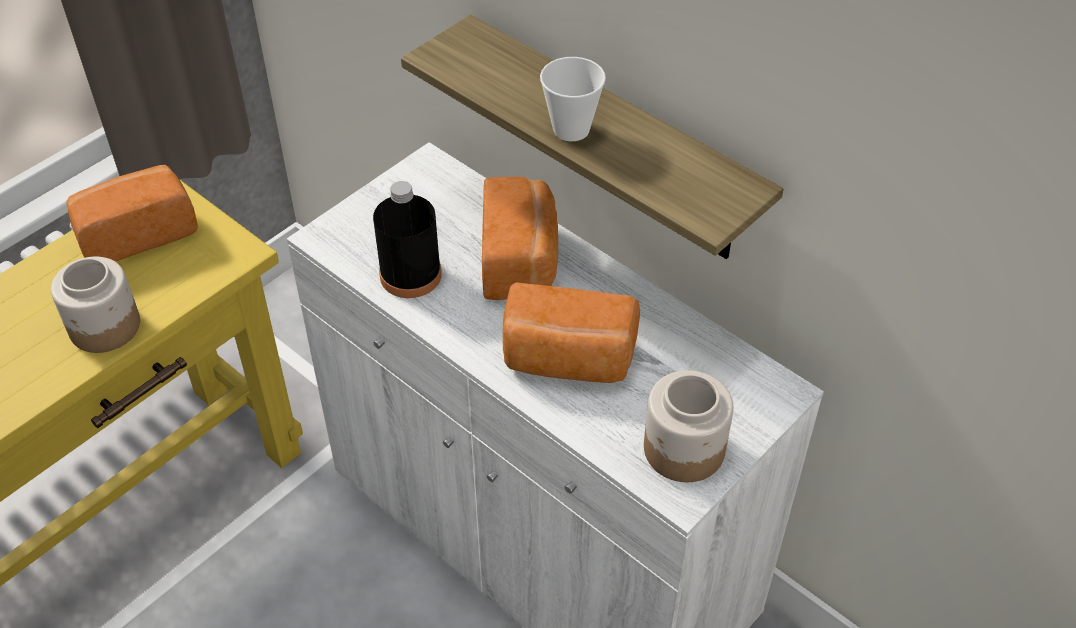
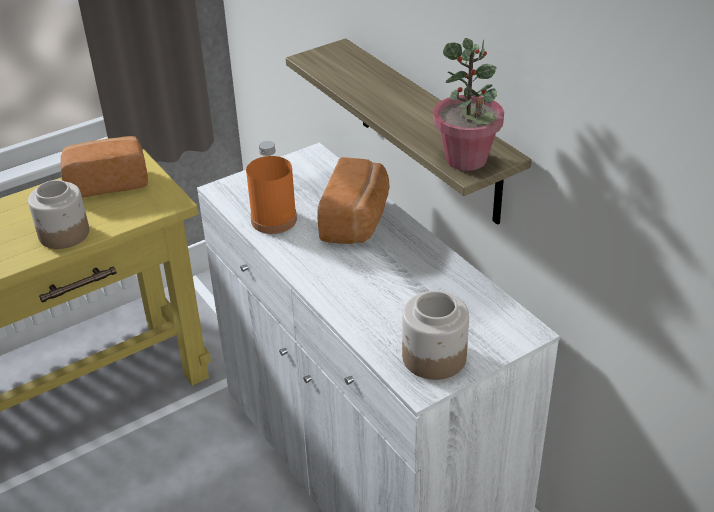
camera: 15 degrees right, 10 degrees down
black bottle [373,181,442,298] -> orange bottle [246,141,297,234]
bread [503,282,640,383] -> none
cup [540,57,606,141] -> none
none -> potted plant [433,38,504,171]

